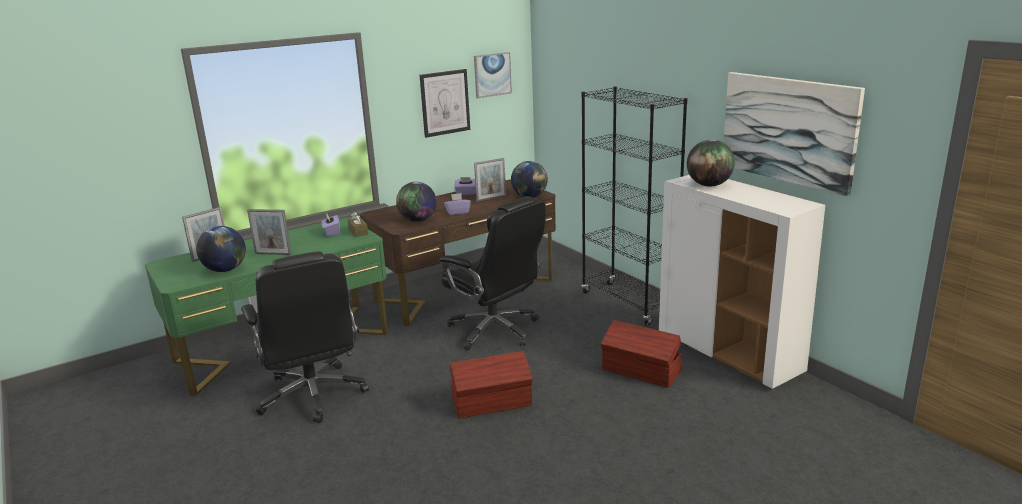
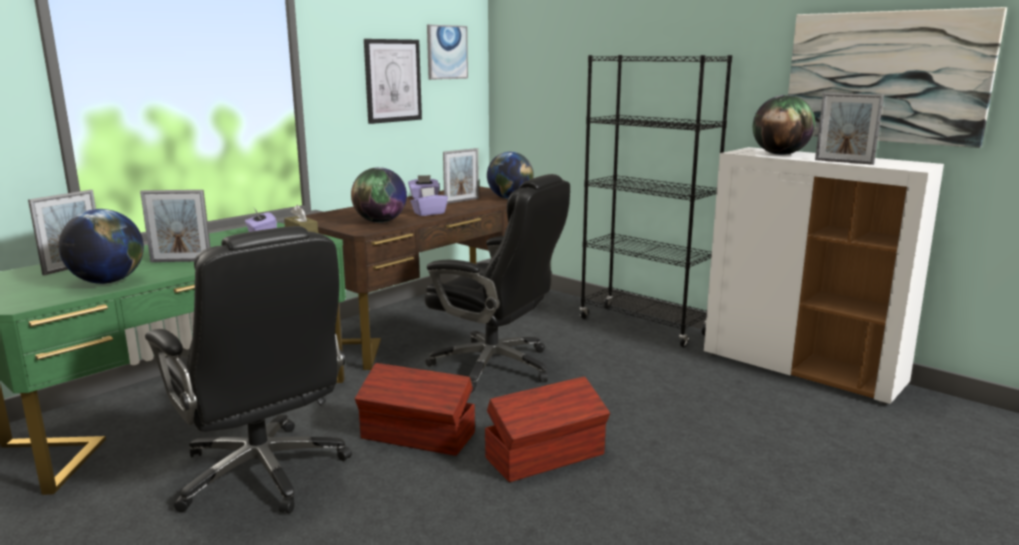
camera: 15 degrees left, 5 degrees down
brown storage box [601,320,682,388] -> brown storage box moved to [355,363,475,456]
none -> picture frame [815,93,884,165]

